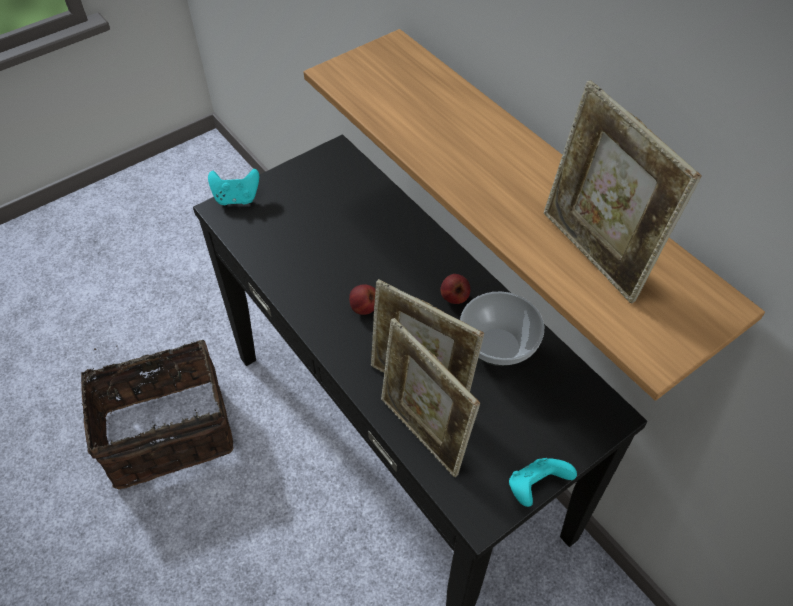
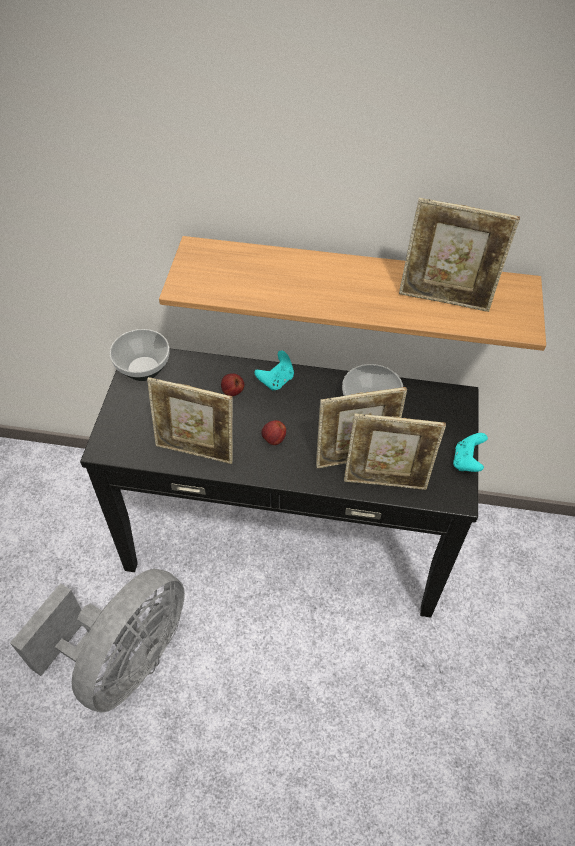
camera: 45 degrees left, 0 degrees up
basket [81,340,233,489] -> grey fan [10,569,185,713]
turquoise game controller [208,169,259,205] -> turquoise game controller moved to [254,351,294,391]
apple [440,274,470,304] -> apple moved to [221,373,244,396]
none -> bowl [110,329,170,381]
none -> picture frame [147,377,233,464]

